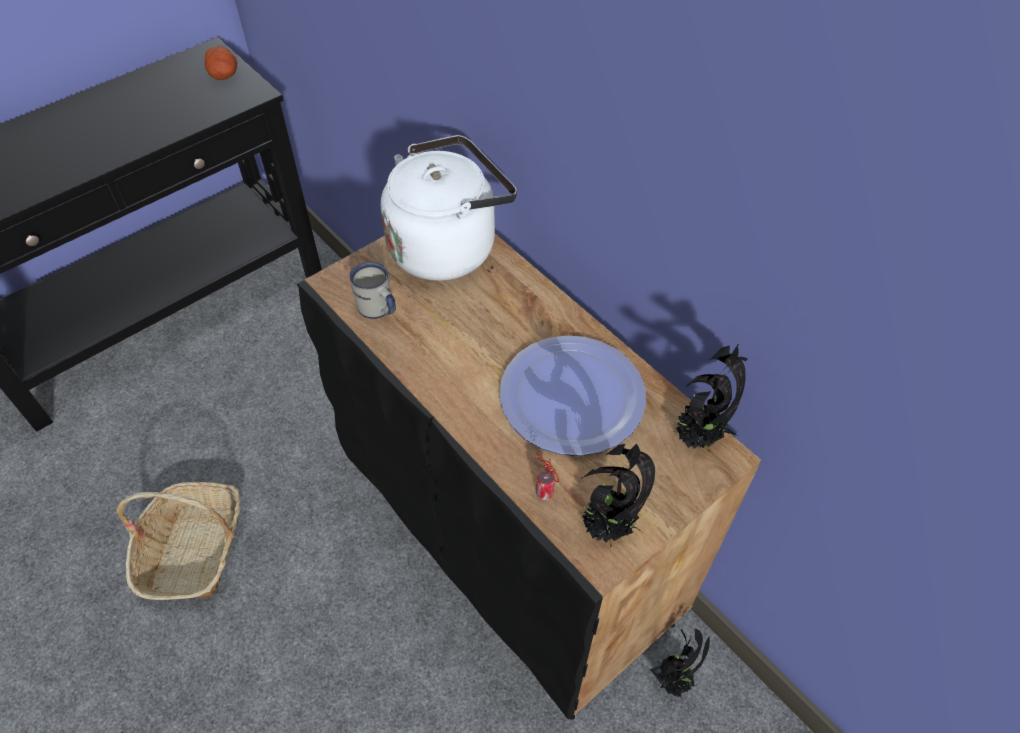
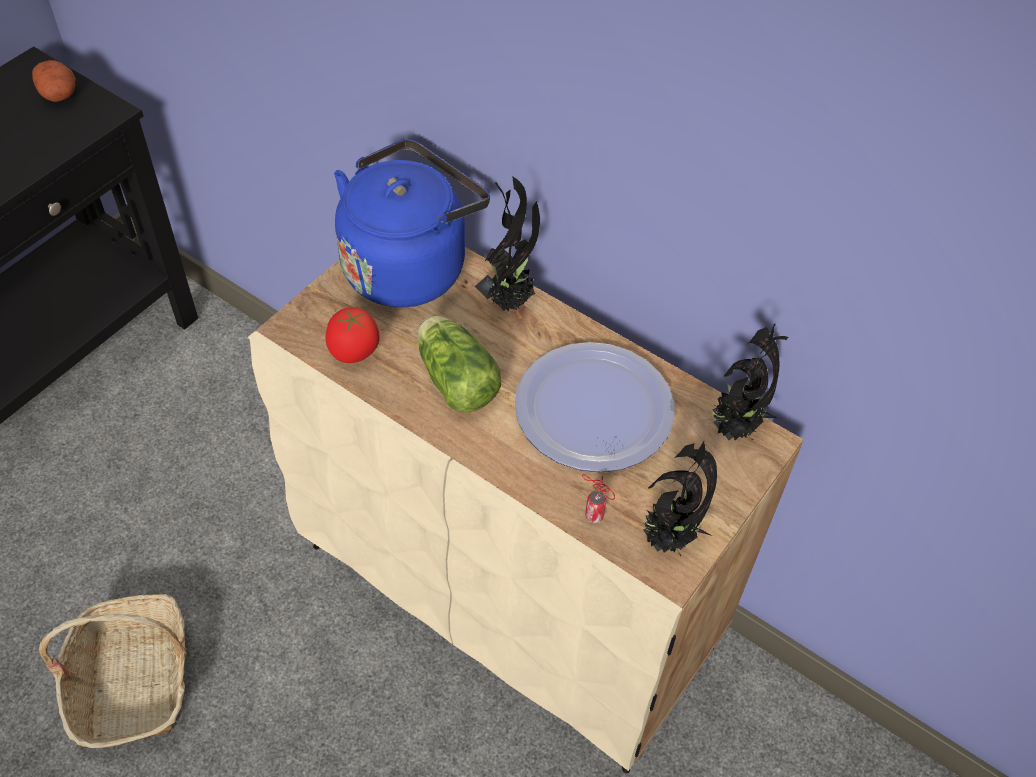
camera: 15 degrees left, 0 degrees up
black cabinet [296,234,761,720] -> beige cabinet [248,247,803,773]
white mug [350,262,396,319] -> tomato [325,307,379,363]
white kettle [381,135,517,281] -> blue kettle [334,139,490,307]
potted plant [650,628,710,697] -> potted plant moved to [475,176,540,312]
none -> lettuce [417,316,501,413]

